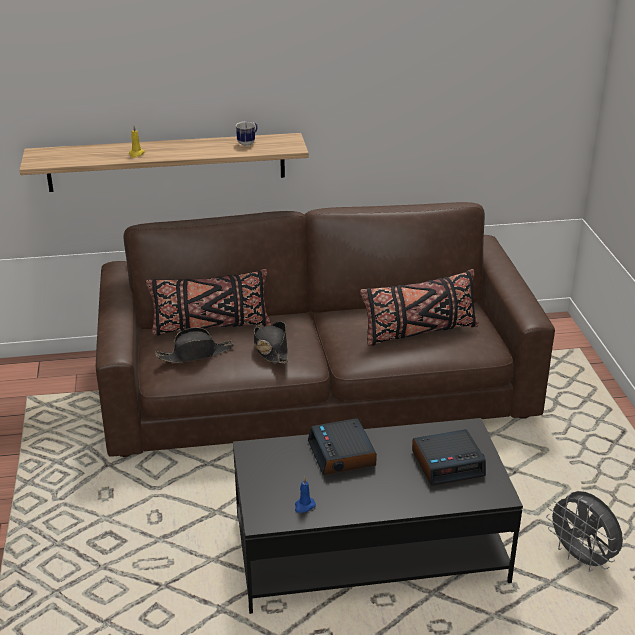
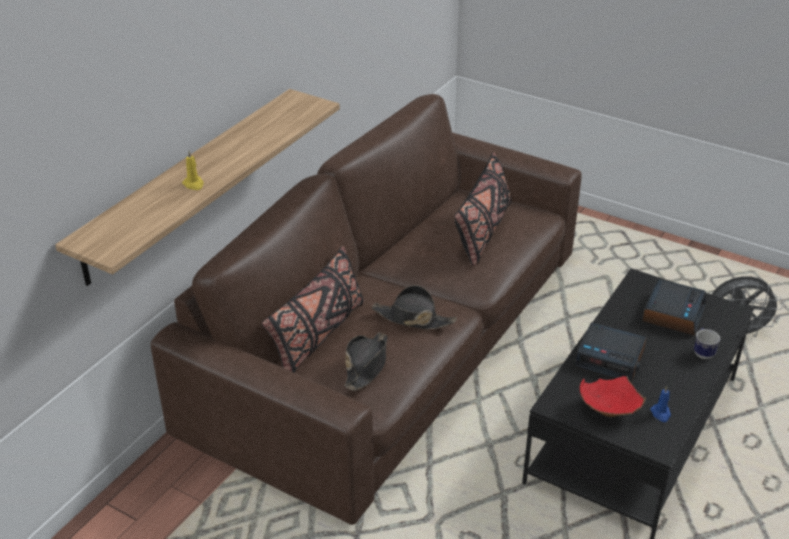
camera: 50 degrees left, 5 degrees up
mug [236,121,258,146] -> mug moved to [694,328,720,359]
none -> red bowl [580,376,646,417]

